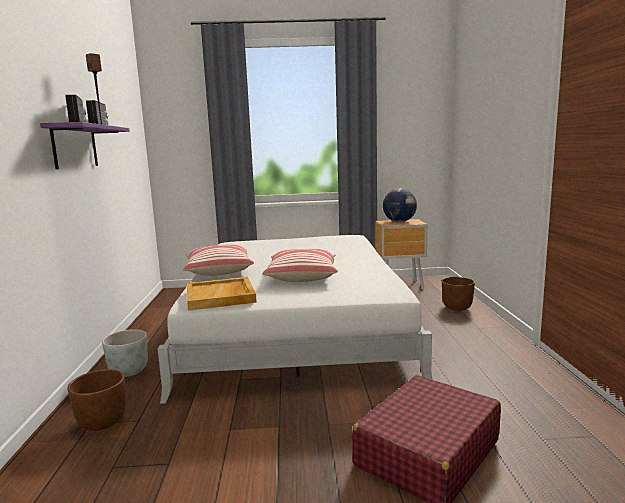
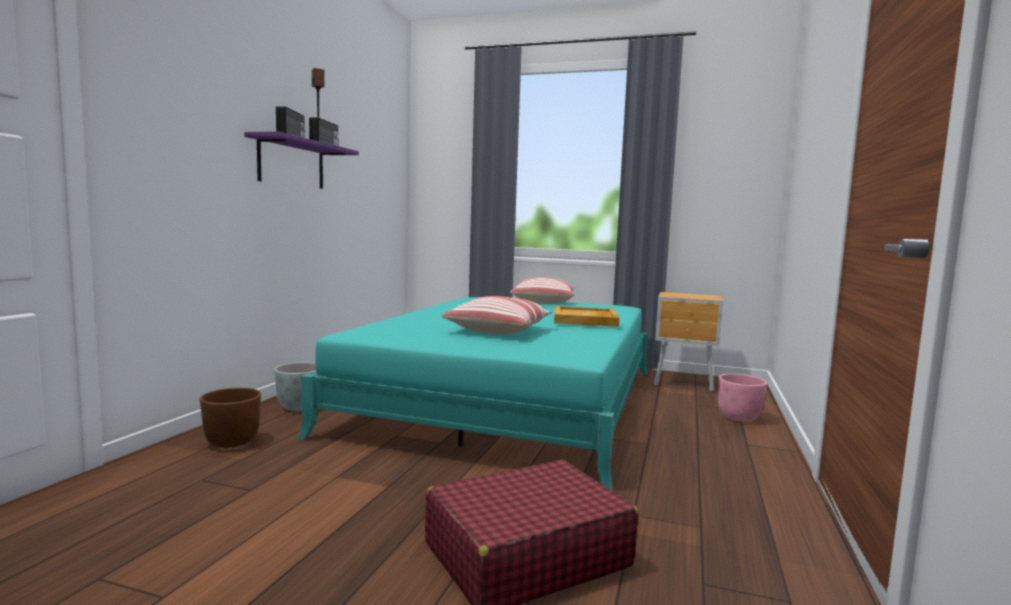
camera: 20 degrees right, 5 degrees down
white bed [157,235,433,404] -> turquoise bed [298,297,648,491]
pillow [183,244,254,276] -> pillow moved to [510,277,575,304]
beige tray [187,277,257,311] -> beige tray moved to [554,306,619,327]
globe [383,189,417,222] -> none
brown planter [442,277,475,311] -> pink planter [718,374,767,422]

